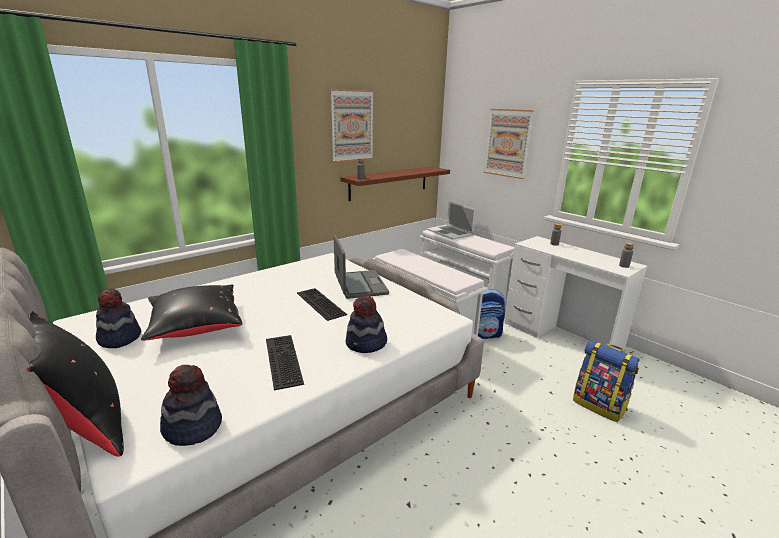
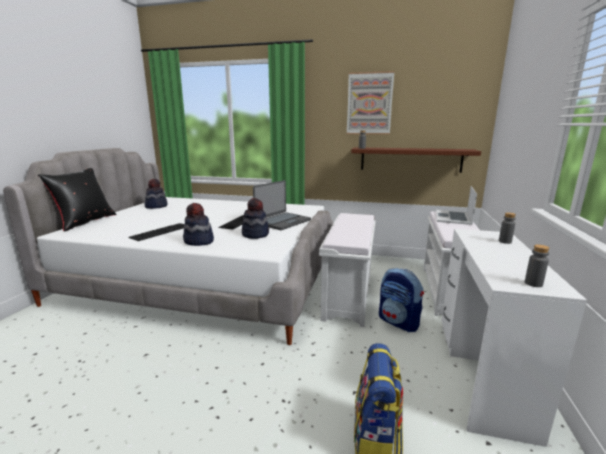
camera: 55 degrees right, 5 degrees down
black pillow [141,285,243,341] -> none
hat [160,365,222,446] -> hat moved to [242,198,269,239]
picture [484,109,534,179] -> none

